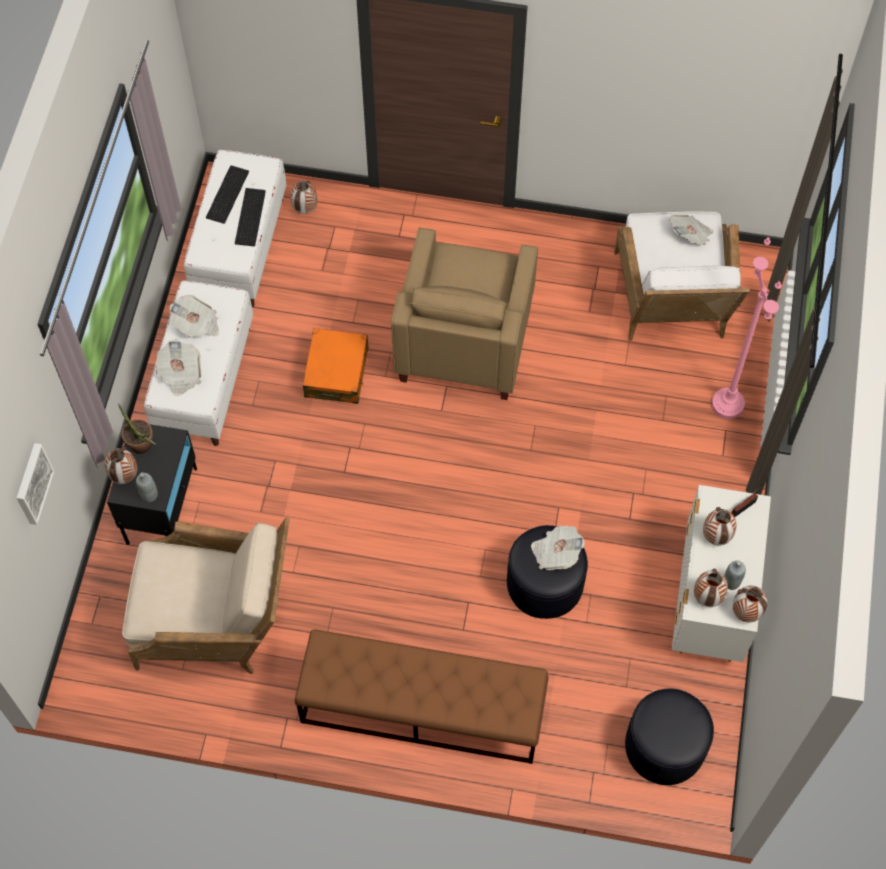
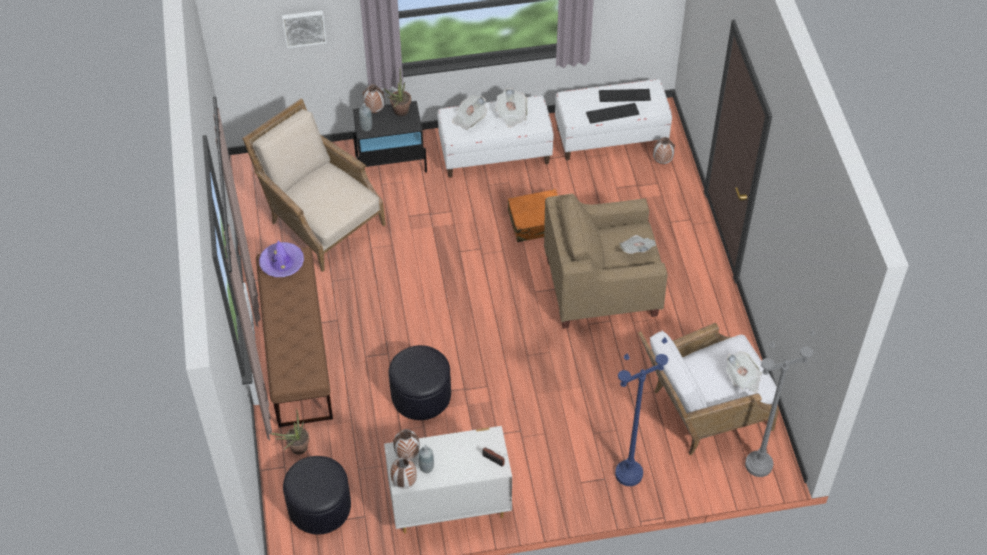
camera: 70 degrees right, 10 degrees down
beige armchair [122,517,290,674] -> beige armchair turned 150 degrees clockwise [242,99,386,272]
newspaper [531,525,585,570] -> newspaper moved to [619,235,656,254]
vase [703,507,736,545] -> none
pink floor lamp [712,237,782,419] -> blue floor lamp [615,337,668,486]
none -> purple hat [259,240,304,277]
none -> potted plant [270,408,309,455]
none -> grey floor lamp [745,330,815,477]

